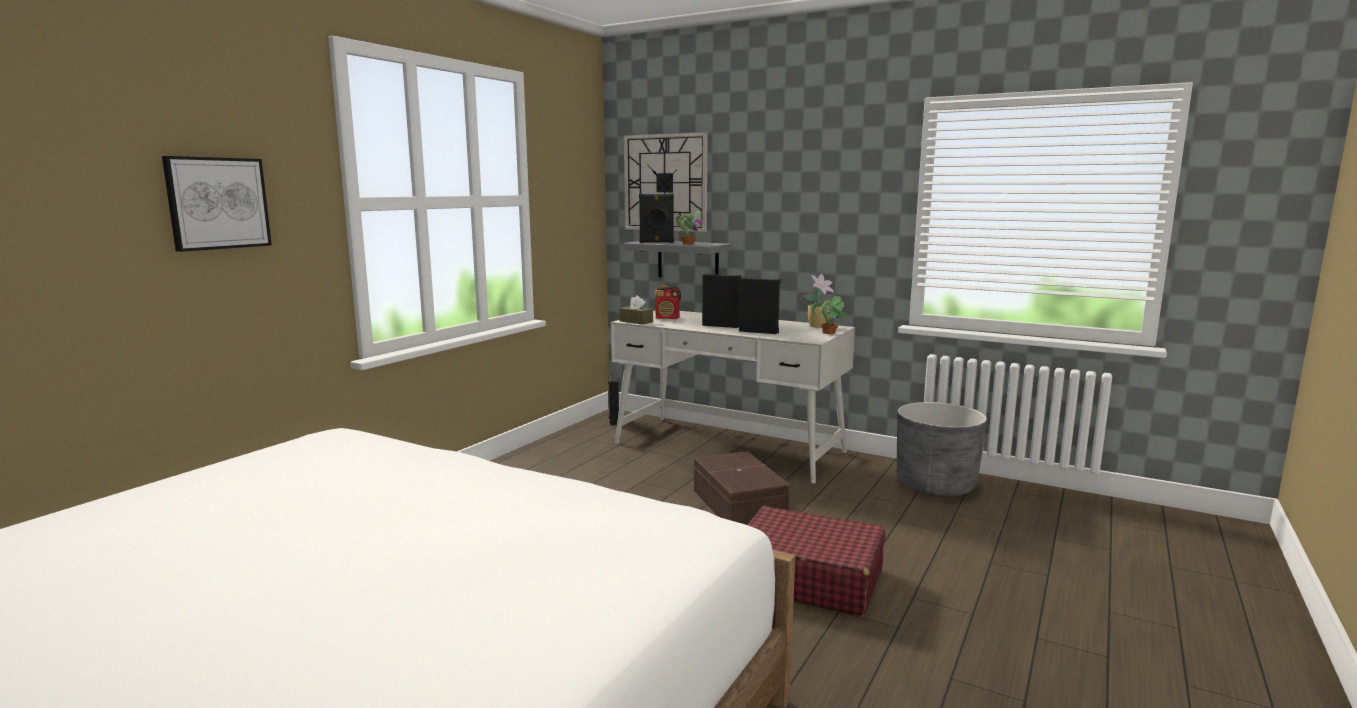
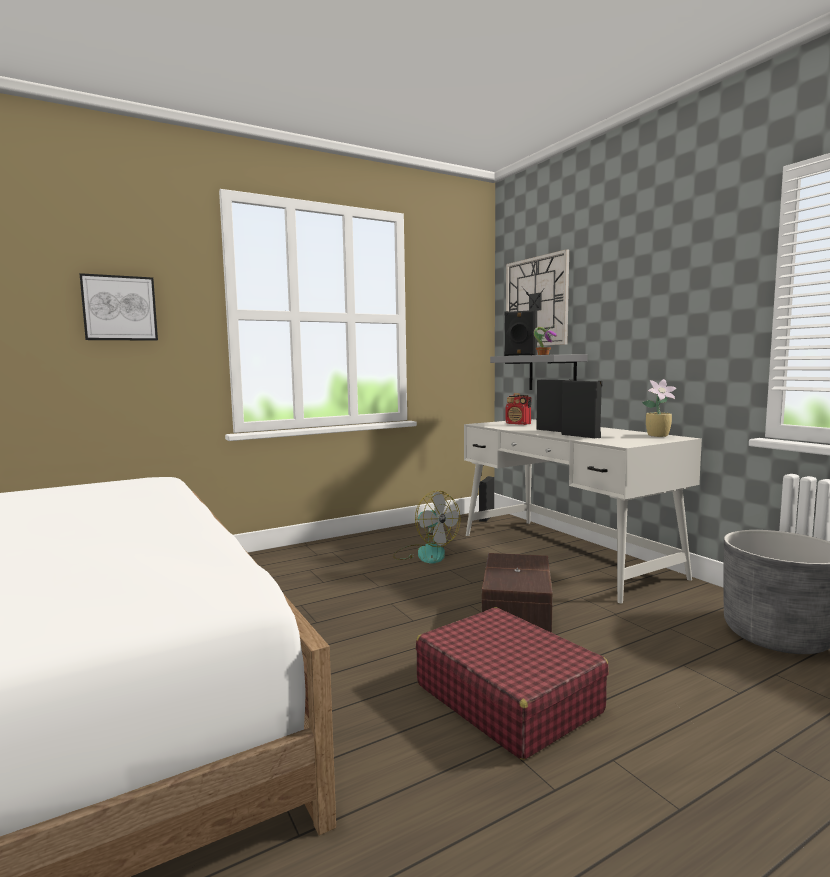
camera: 30 degrees right, 5 degrees down
brown tissue box [619,295,653,324] -> none
potted plant [811,296,848,334] -> none
none -> fan [393,490,460,563]

